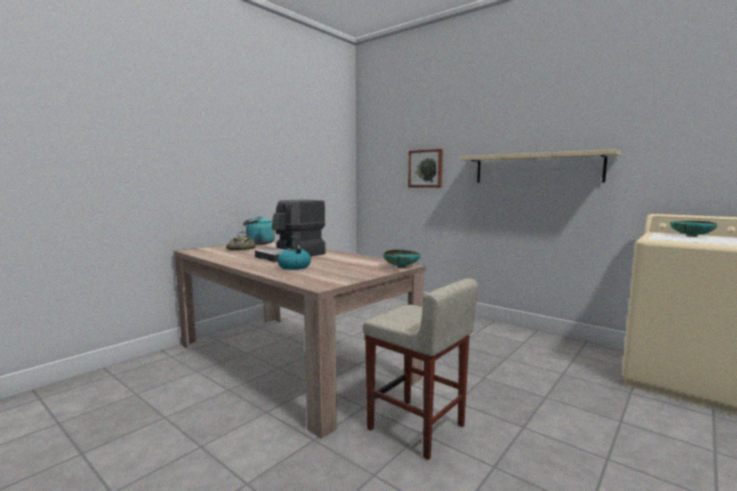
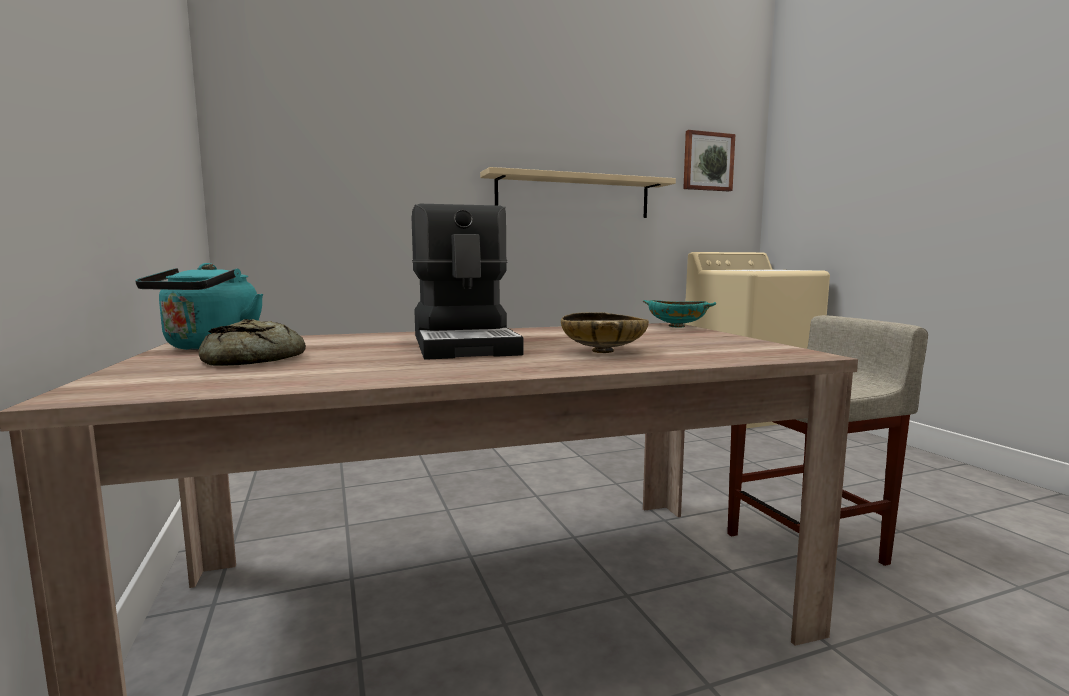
camera: 60 degrees left, 0 degrees up
kettle [278,236,311,270] -> beige bowl [561,312,649,353]
picture [408,149,443,188] -> picture moved to [683,130,735,191]
turquoise bowl [670,221,717,237] -> none

